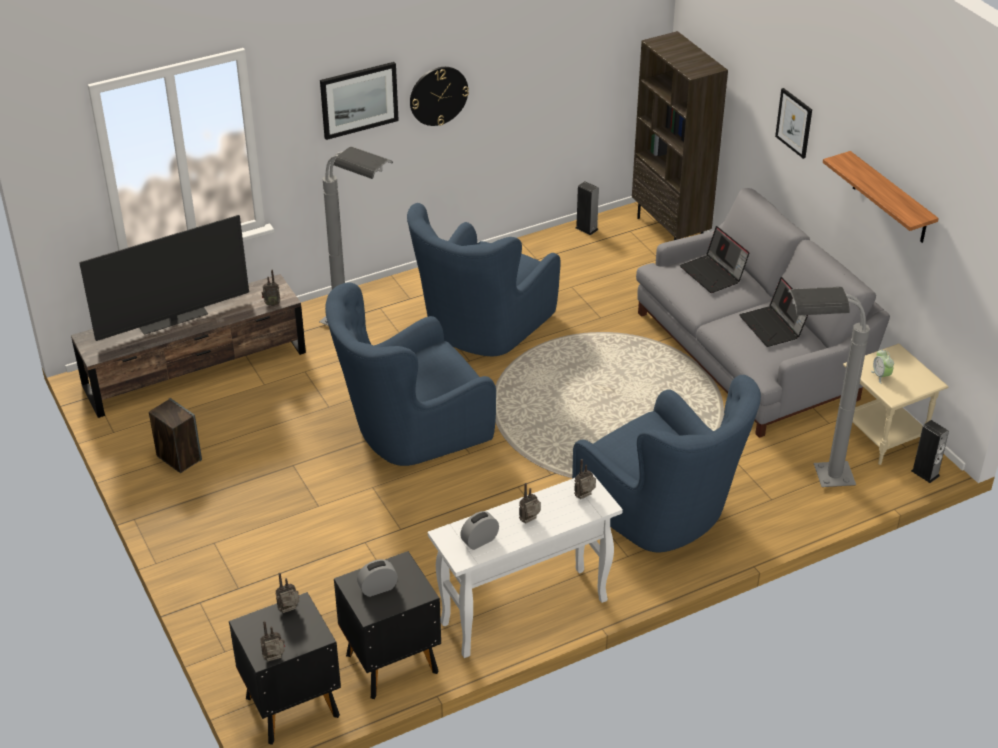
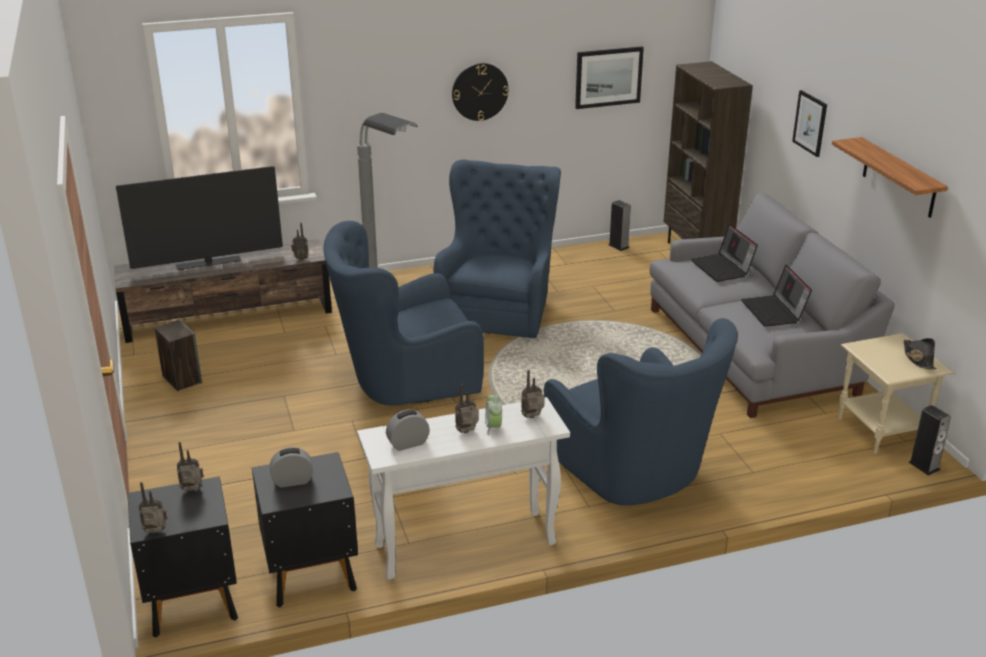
camera: 10 degrees right, 10 degrees down
picture [320,62,399,140] -> picture moved to [575,46,644,109]
blue armchair [407,203,561,356] -> blue armchair turned 150 degrees clockwise [434,159,561,338]
grey floor lamp [788,287,870,487] -> none
alarm clock [871,349,894,384] -> alarm clock moved to [485,394,502,436]
none -> black hat [904,338,937,370]

